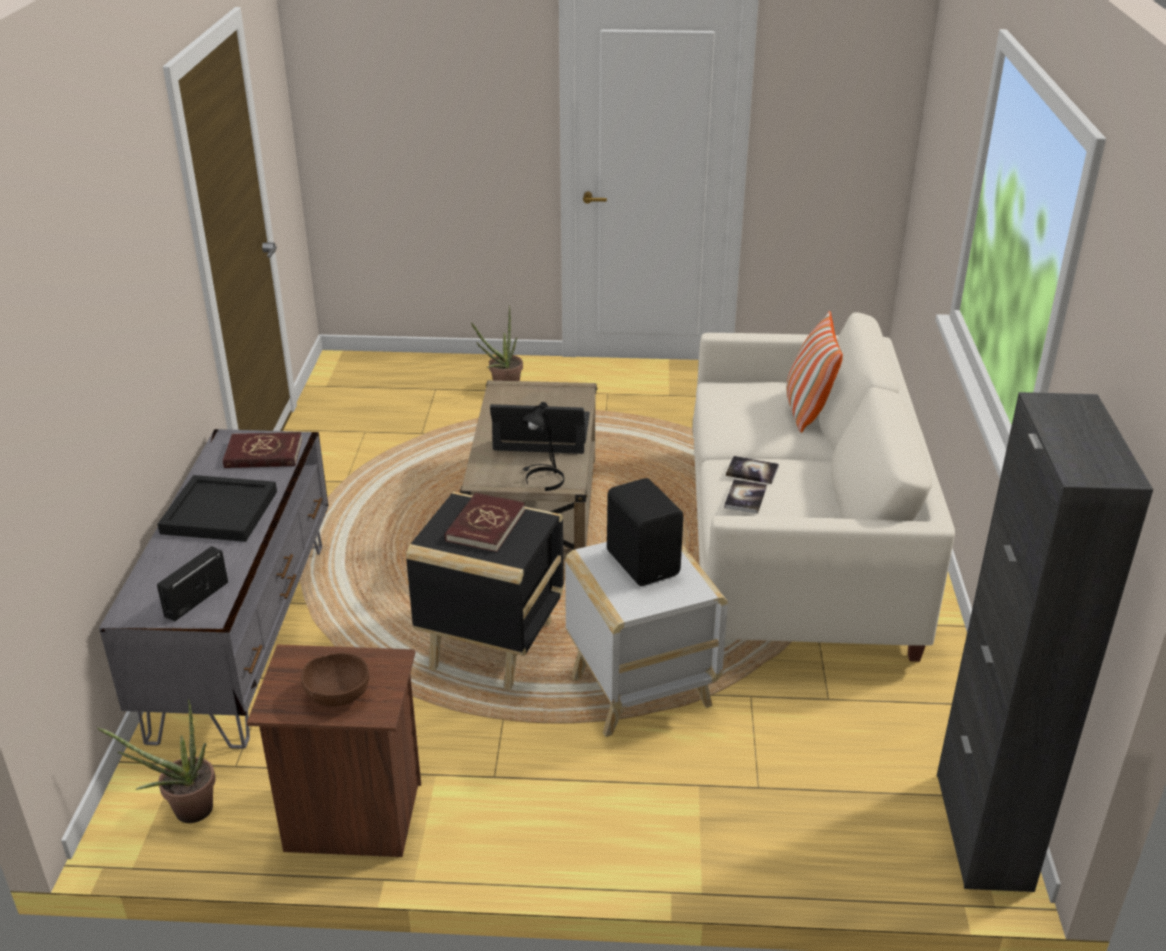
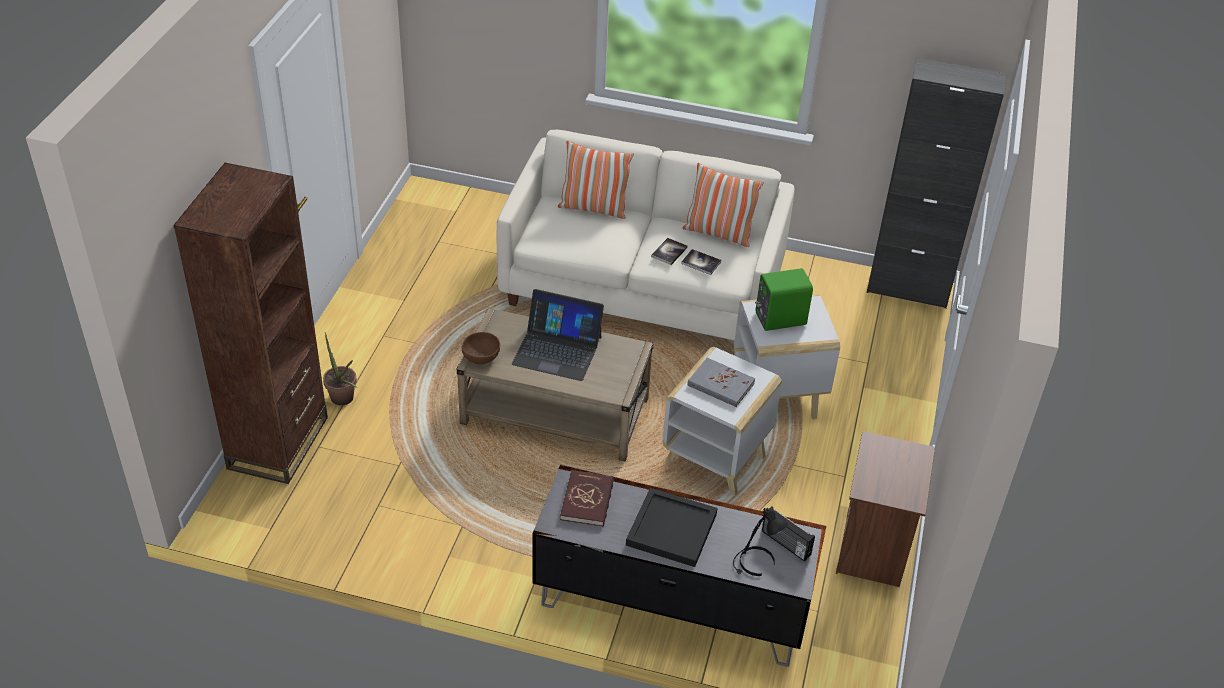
camera: 80 degrees left, 10 degrees up
potted plant [97,699,215,823] -> none
brown bowl [301,653,369,707] -> brown bowl moved to [462,332,500,365]
black side table [406,492,564,690] -> white side table [662,347,782,496]
red book [445,493,525,552] -> grey book [687,358,755,407]
laptop [490,404,590,454] -> laptop turned 90 degrees counterclockwise [512,289,604,381]
black table lamp [522,402,564,491] -> black table lamp moved to [733,508,788,576]
black speaker [607,478,683,586] -> green speaker [755,268,813,331]
none -> brown bookcase [173,163,328,484]
none -> pillow [683,163,764,247]

